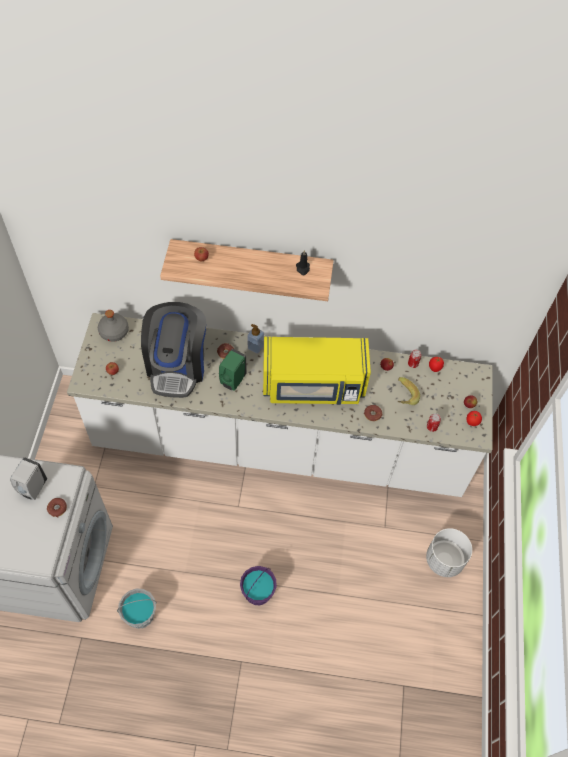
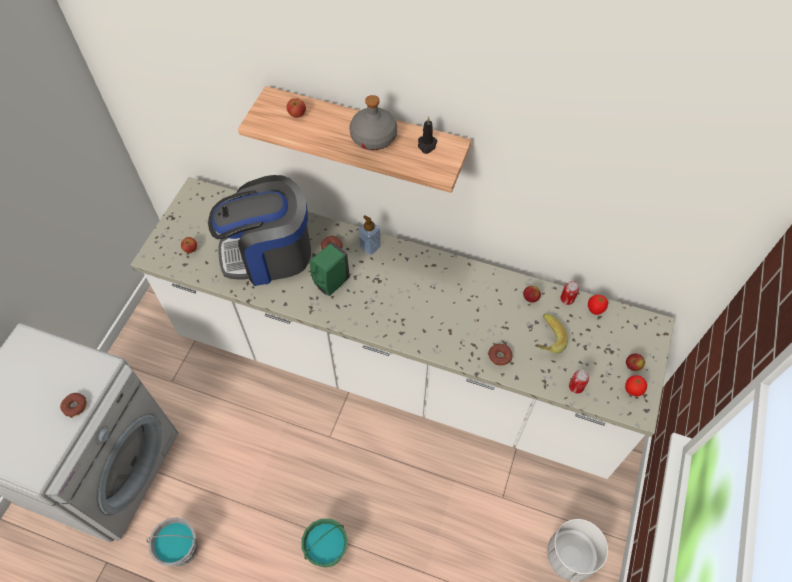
camera: 15 degrees right, 0 degrees up
white soap dispenser [10,457,47,500] -> none
grey bottle [98,310,129,341] -> grey bottle moved to [349,95,397,150]
coffee machine [141,302,206,398] -> coffee machine turned 60 degrees clockwise [208,175,311,286]
purple bucket [240,566,277,605] -> green bucket [301,519,348,567]
yellow microwave [263,337,371,405] -> none

